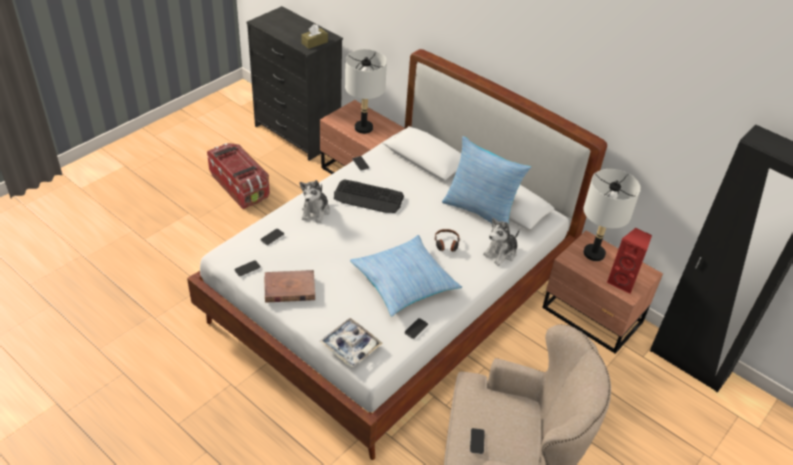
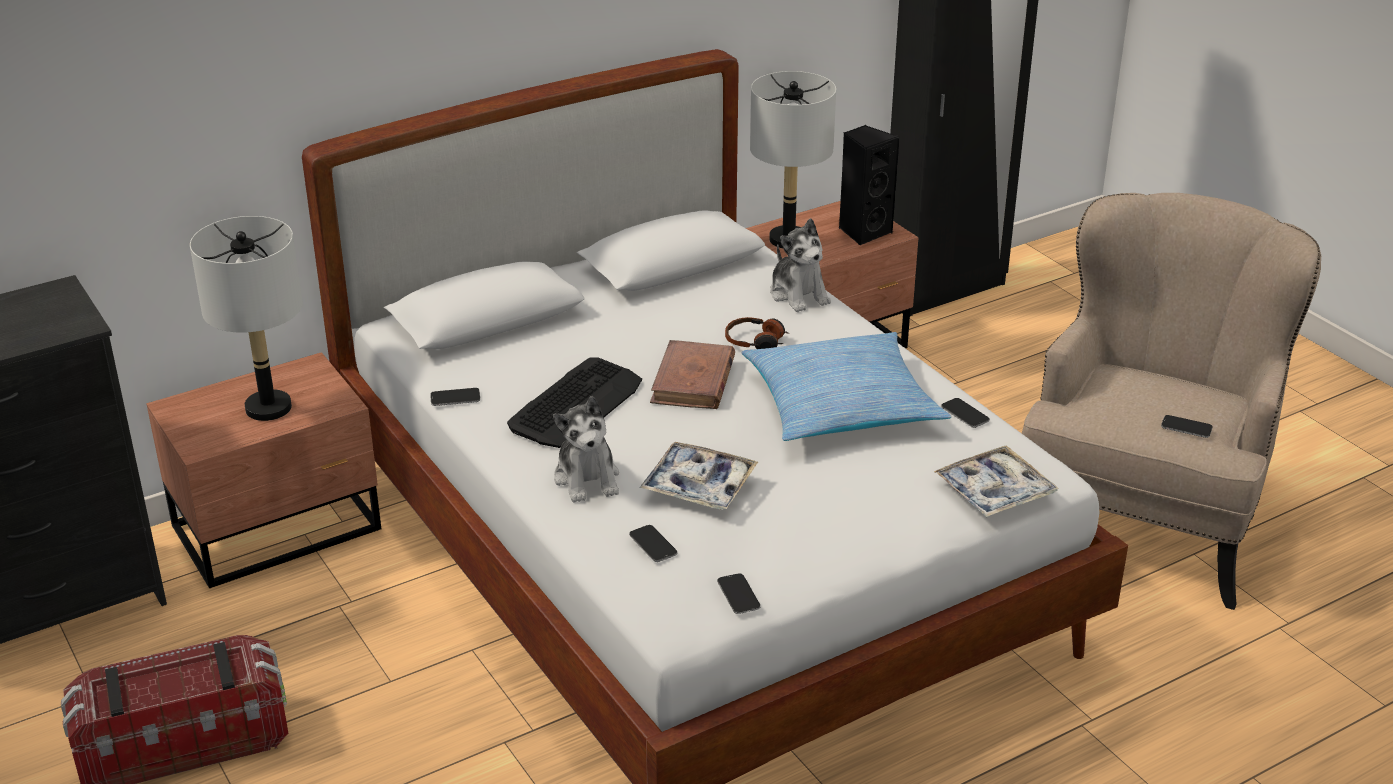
camera: 70 degrees left, 10 degrees down
brown book [264,270,315,303] -> brown book moved to [650,340,735,409]
plush toy [299,180,330,223] -> plush toy turned 45 degrees clockwise [553,396,619,503]
brown tissue box [301,24,328,49] -> none
pillow [442,136,531,223] -> none
red speaker [607,228,652,294] -> black speaker [839,125,900,246]
none -> tray [640,442,758,510]

